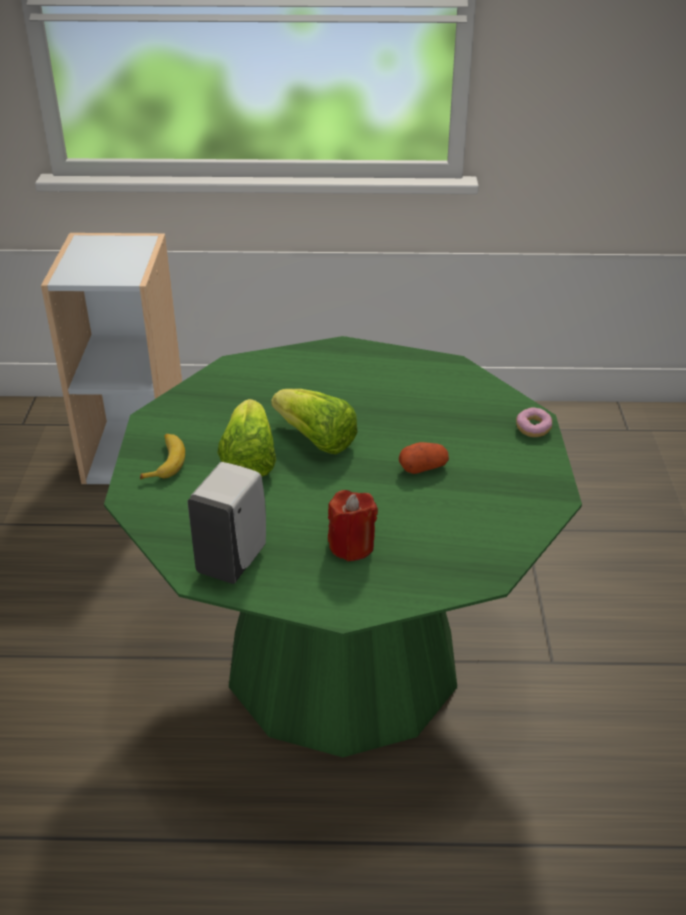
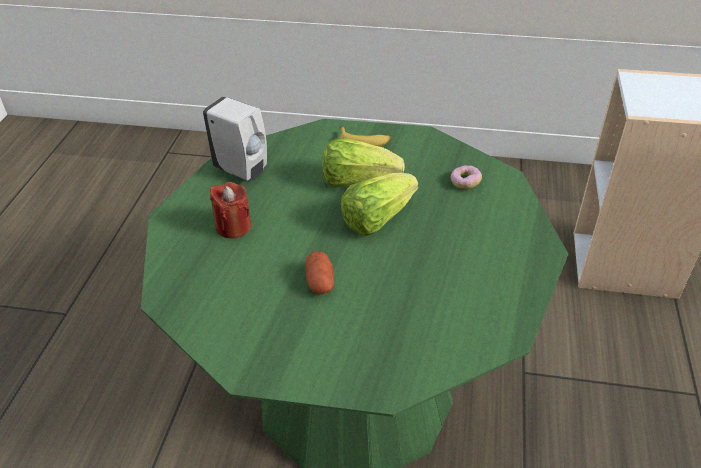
camera: 100 degrees right, 5 degrees up
donut [516,407,552,437] -> donut moved to [450,165,482,189]

